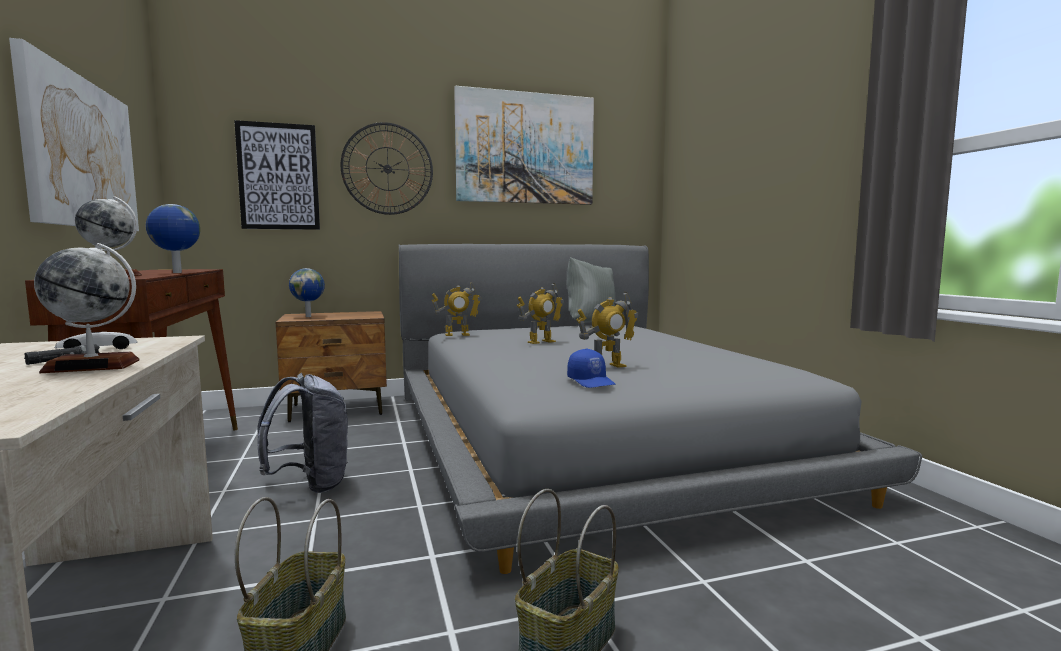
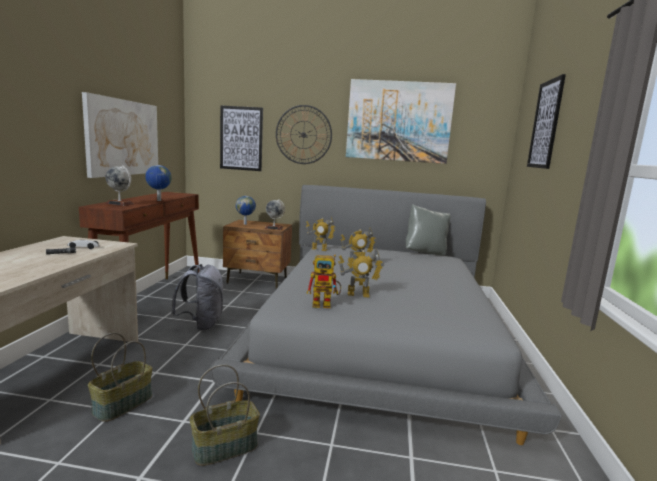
camera: 25 degrees right, 5 degrees up
globe [34,243,140,373] -> globe moved to [265,199,285,230]
blue cap [567,349,616,388] -> toy robot [306,254,341,308]
none -> picture [527,74,566,169]

